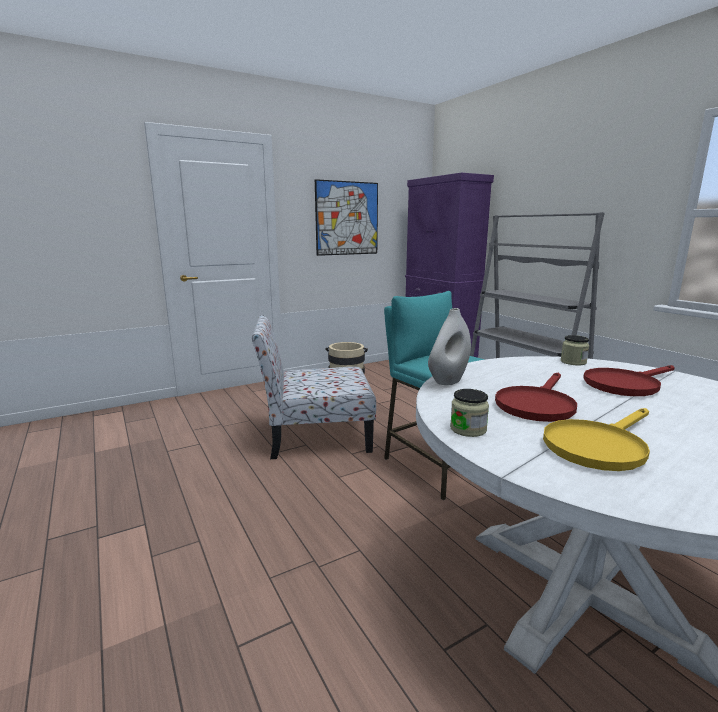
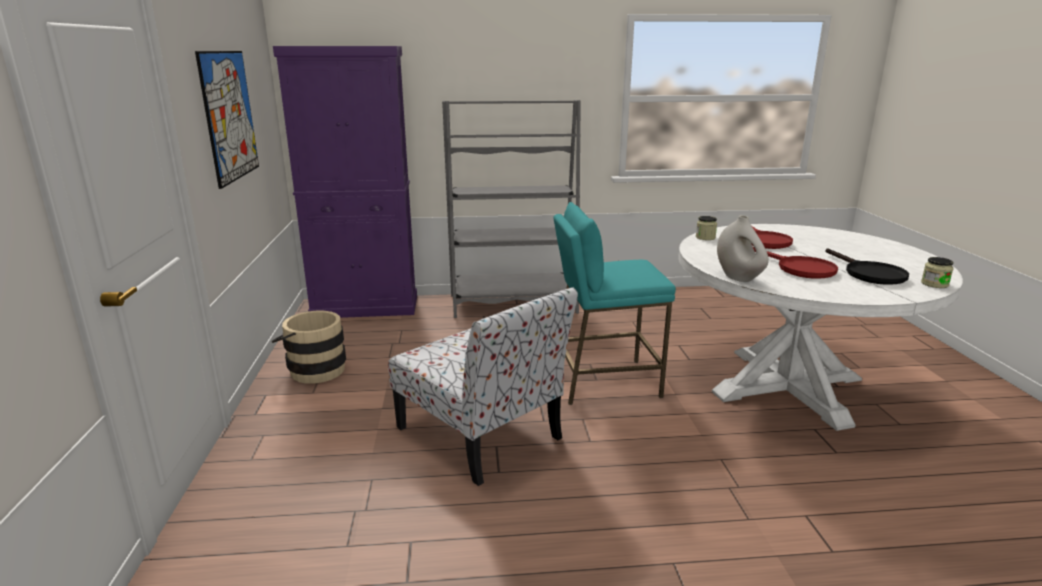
camera: 65 degrees left, 5 degrees up
chair [252,315,376,459] -> chair turned 60 degrees counterclockwise [388,287,578,486]
jar [450,389,489,437] -> jar moved to [921,257,953,288]
yellow frying pan [543,408,650,471] -> black frying pan [825,248,909,285]

